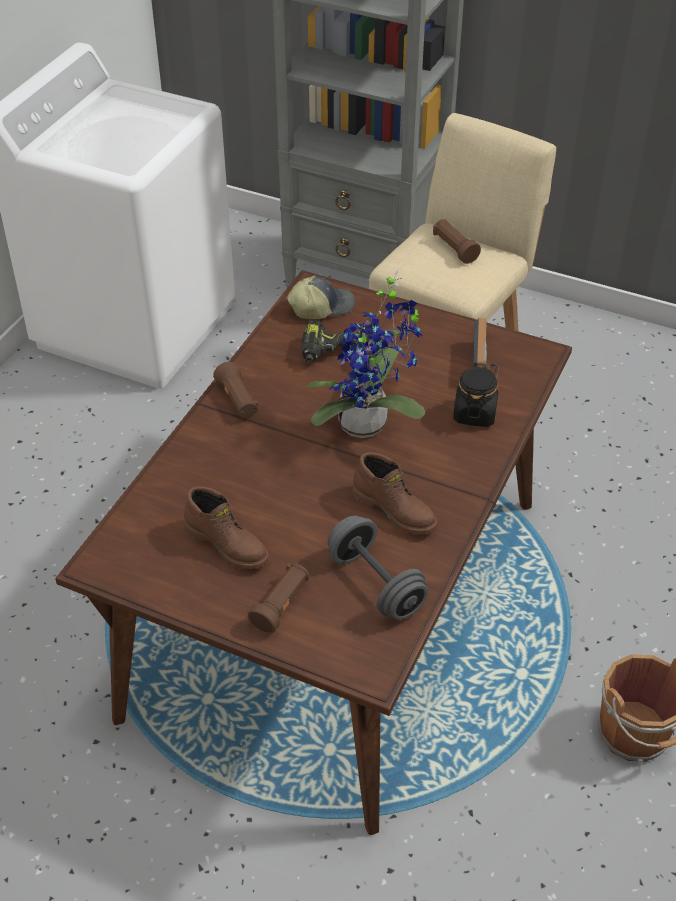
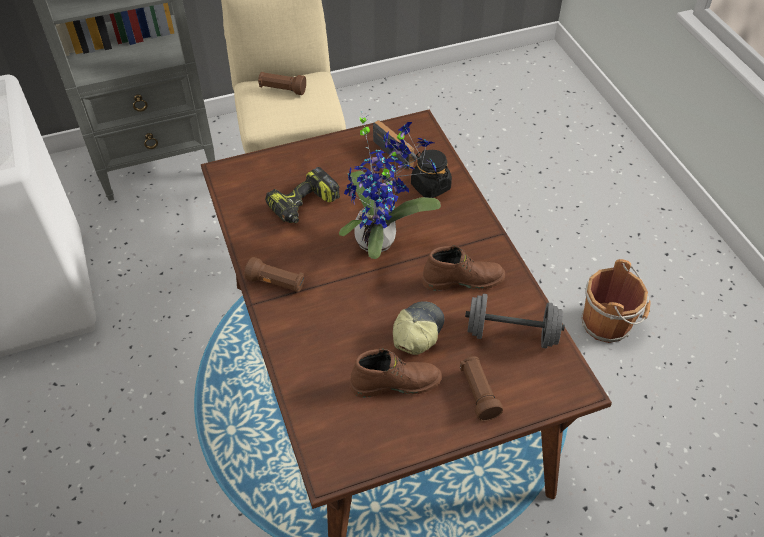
camera: 45 degrees left, 5 degrees up
cap [287,275,355,319] -> cap moved to [393,301,444,355]

